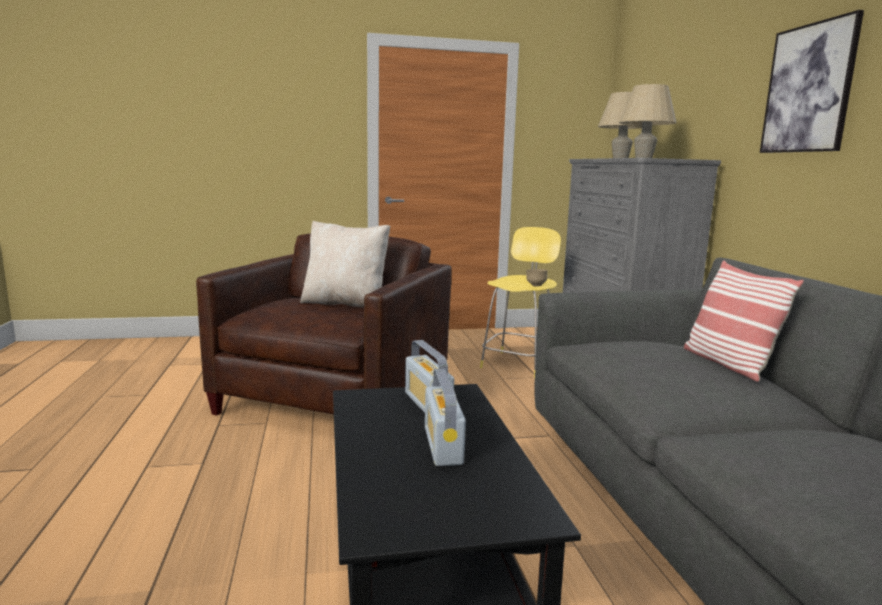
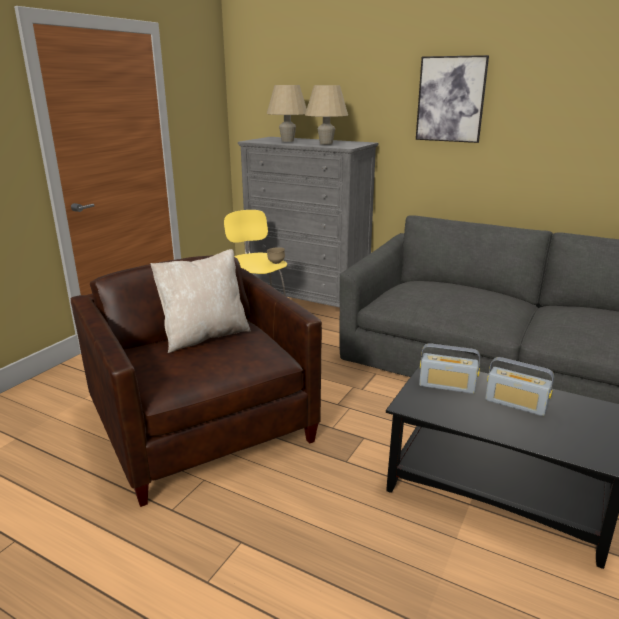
camera: 50 degrees left, 10 degrees up
pillow [684,261,804,382] -> none

